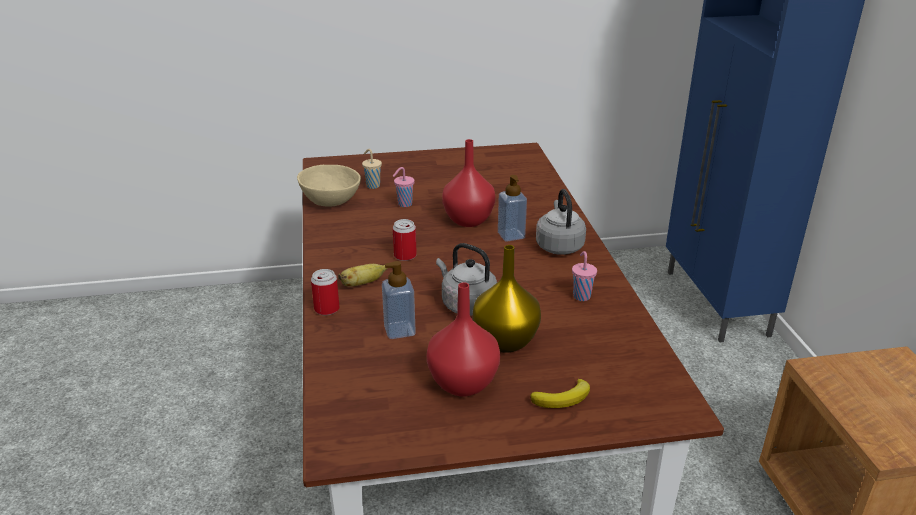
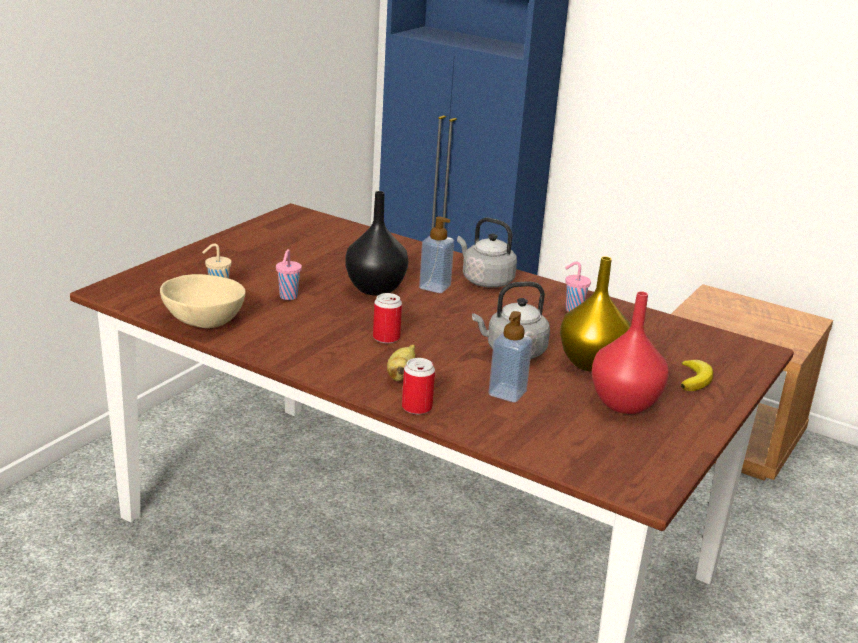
camera: 50 degrees left, 5 degrees down
red vase [442,139,496,227] -> black vase [345,191,408,296]

